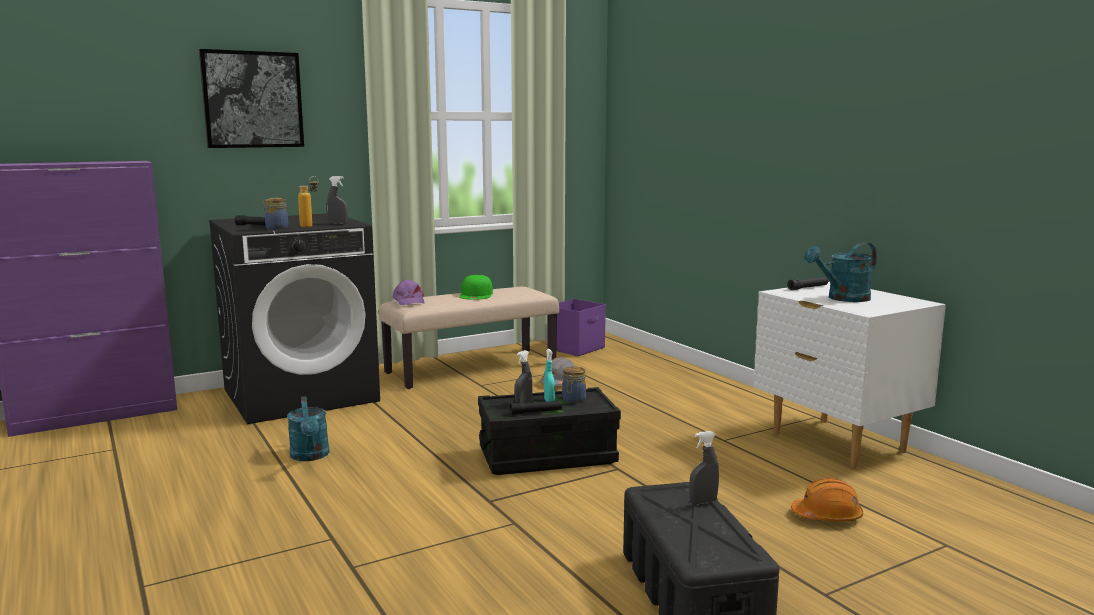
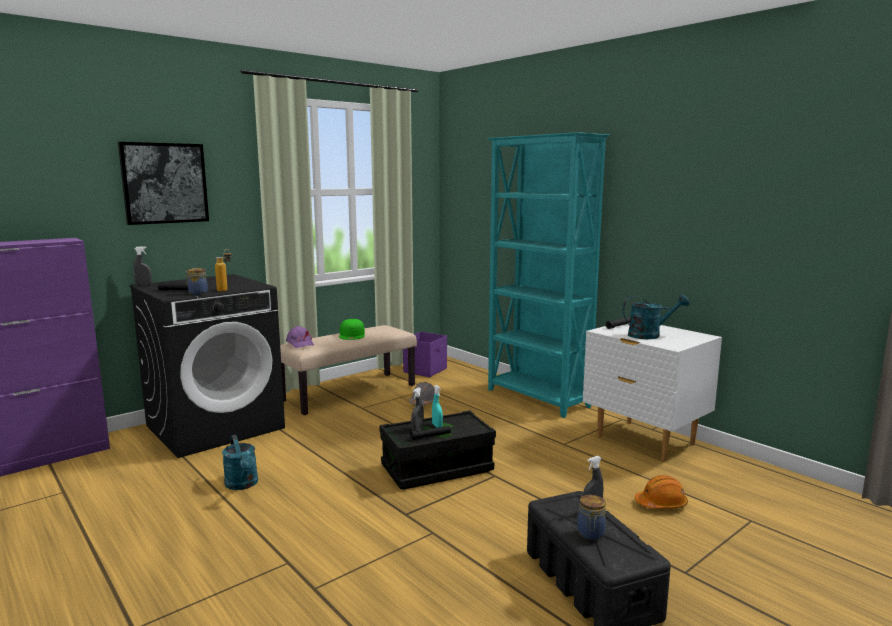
camera: 10 degrees left, 0 degrees up
grey spray bottle [327,176,348,224] -> grey spray bottle moved to [133,246,152,285]
jar [562,367,586,403] -> jar moved to [577,495,606,540]
turquoise watering can [804,242,877,302] -> turquoise watering can turned 150 degrees counterclockwise [623,294,689,339]
none -> turquoise bookcase [487,132,609,418]

